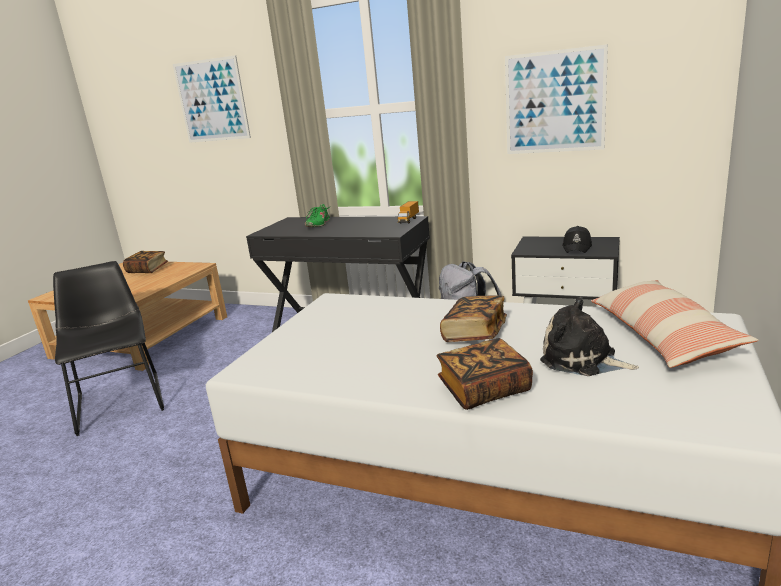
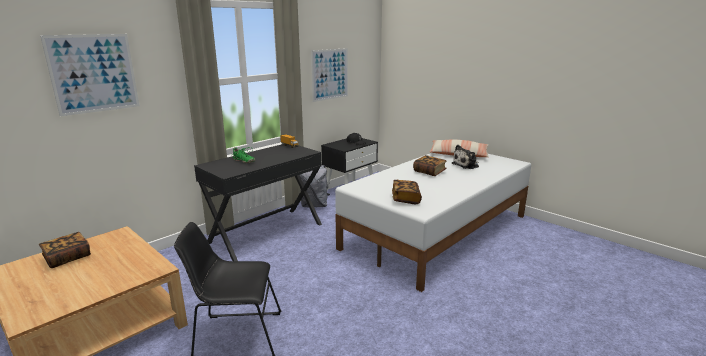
camera: 70 degrees left, 0 degrees up
book [437,338,533,410] -> book moved to [392,180,422,204]

